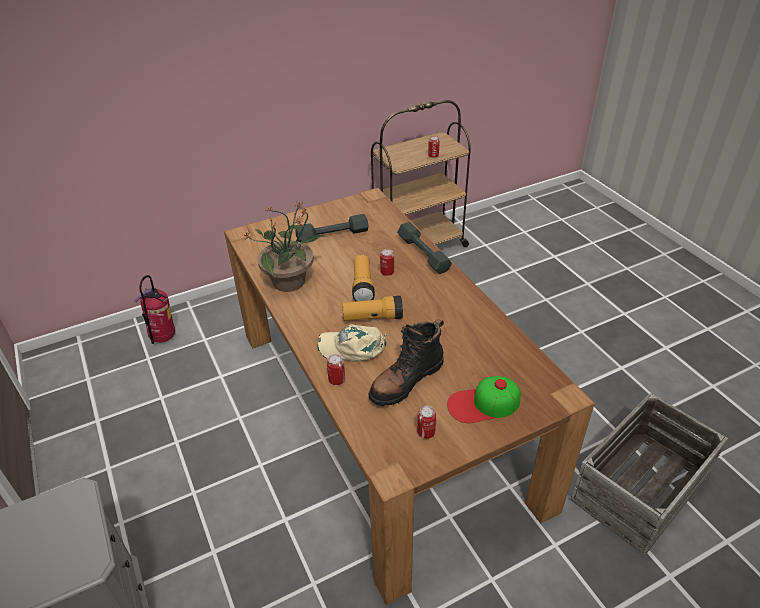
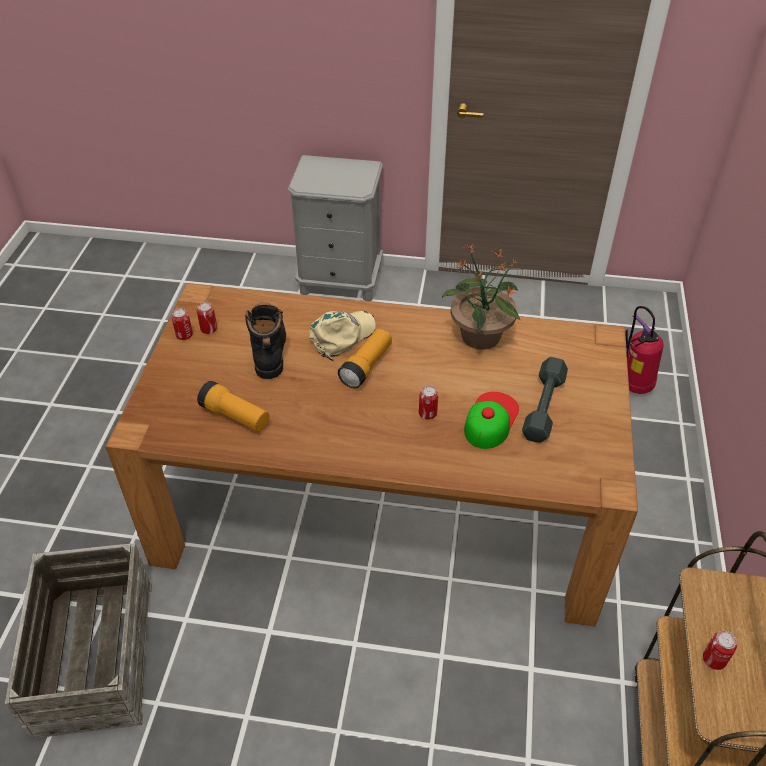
camera: 125 degrees right, 5 degrees up
can [327,354,345,385] -> can moved to [172,308,193,340]
flashlight [352,255,375,301] -> flashlight moved to [197,381,269,432]
grey dumbbell [397,222,452,274] -> none
cap [447,376,520,423] -> cap moved to [464,392,519,449]

